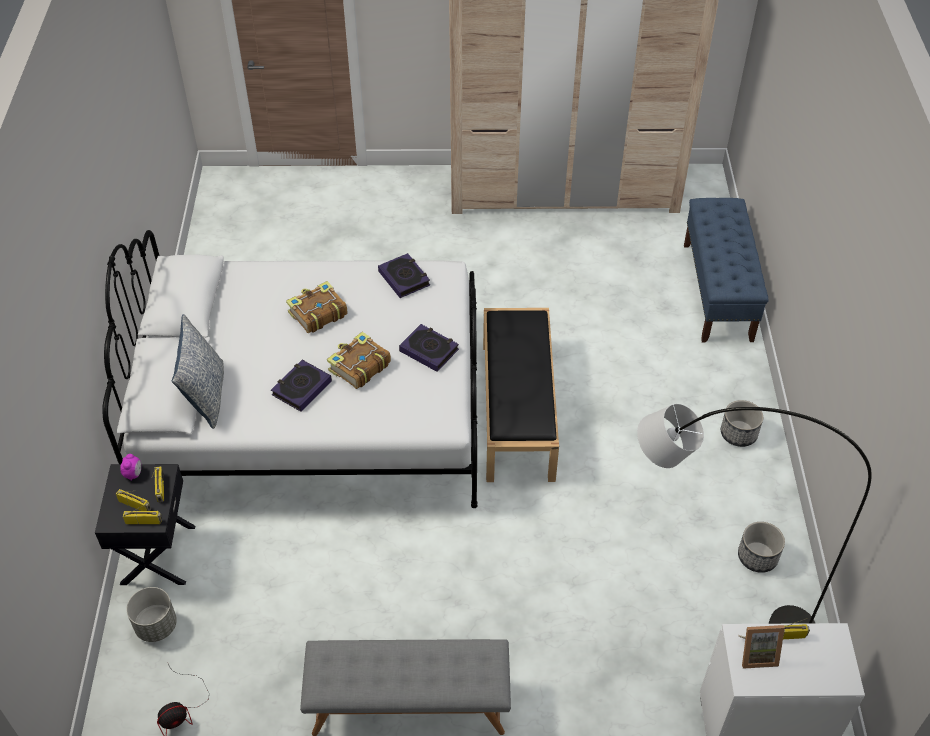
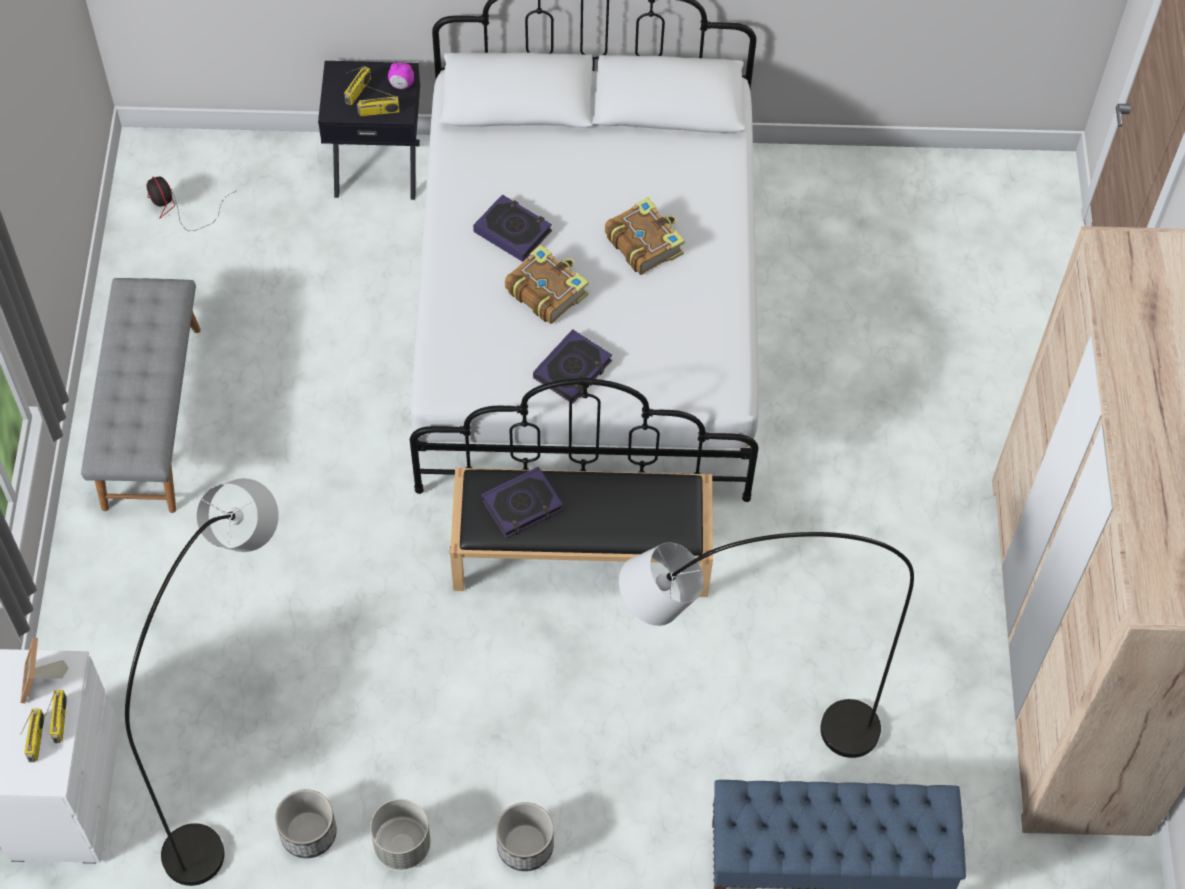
camera: 90 degrees right, 10 degrees up
radio [123,503,162,524] -> radio moved to [20,709,45,762]
grey planter [126,587,177,642] -> grey planter moved to [370,799,431,869]
pillow [172,314,224,429] -> none
book [378,253,430,298] -> book moved to [481,467,563,538]
none -> grey floor lamp [619,532,914,758]

